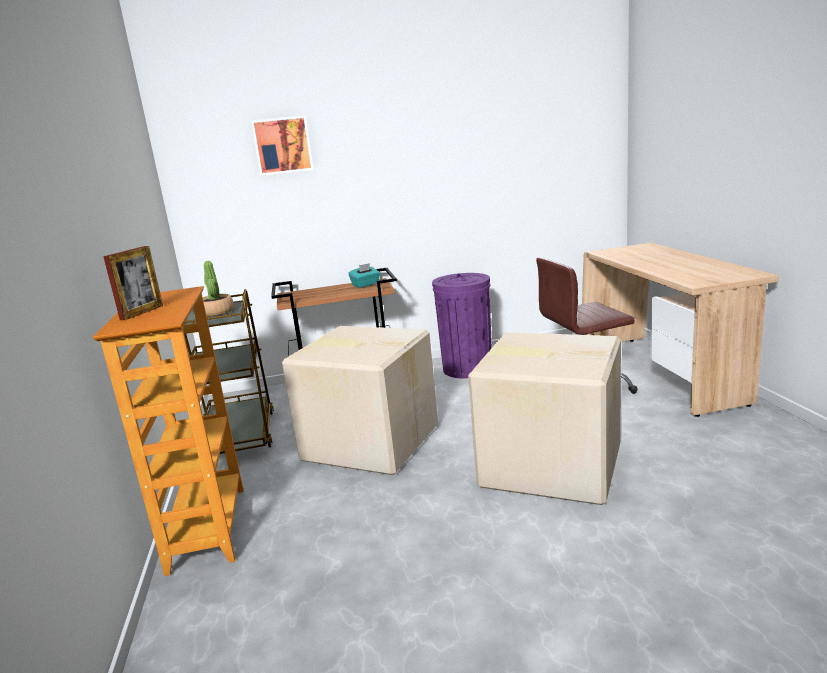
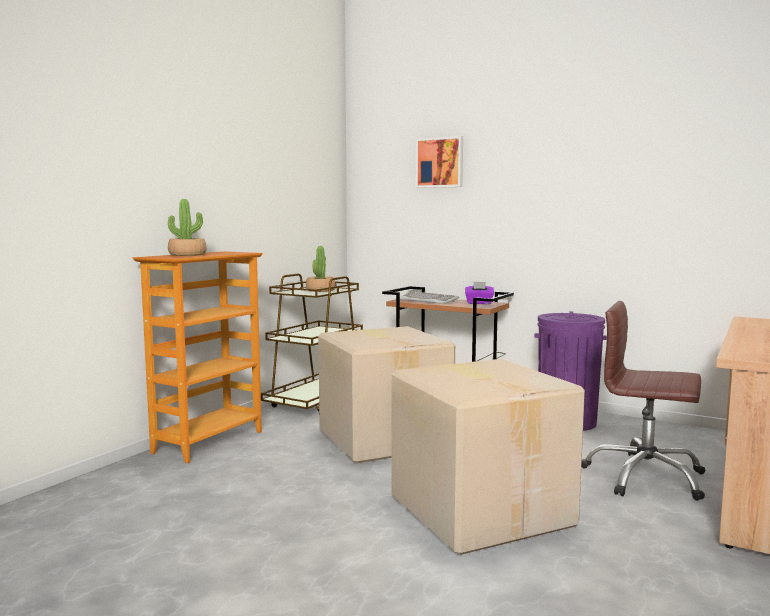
camera: 40 degrees right, 10 degrees down
picture frame [103,246,163,320] -> potted plant [168,199,207,256]
turquoise tissue box [348,263,380,288] -> purple tissue box [465,281,494,304]
none -> keyboard [400,291,459,304]

